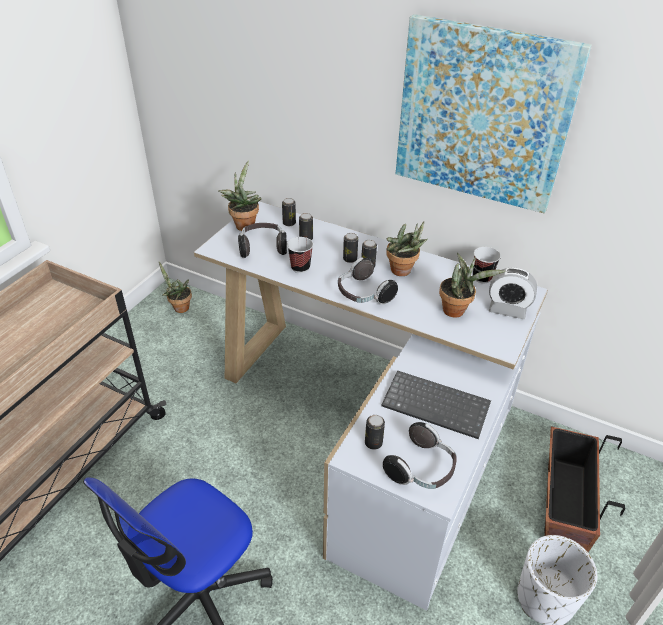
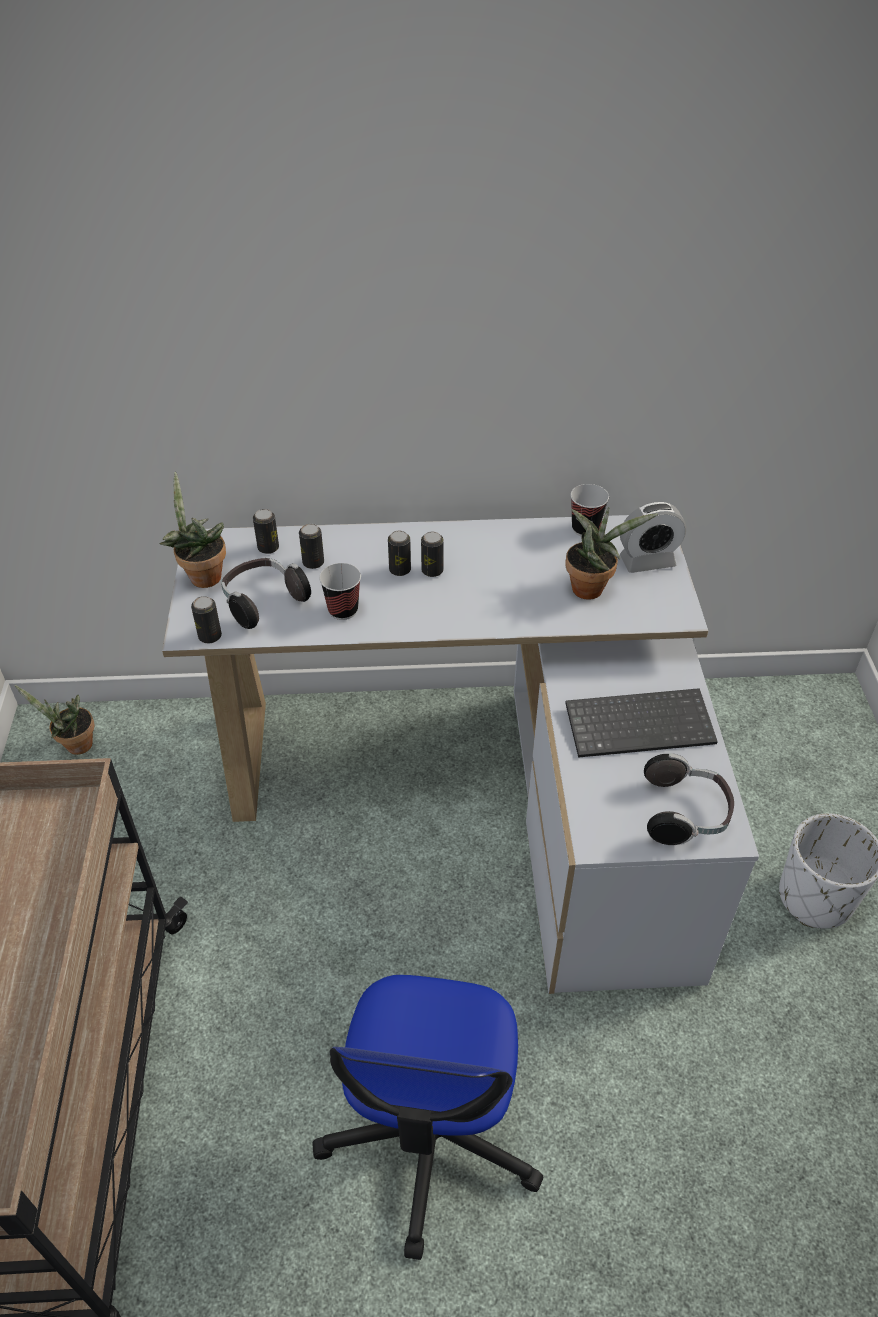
camera: 30 degrees left, 5 degrees up
headphones [338,257,398,304] -> none
can [365,415,385,450] -> can moved to [191,596,222,643]
potted plant [386,221,428,276] -> none
picture [396,14,592,214] -> none
planter [544,427,625,552] -> none

